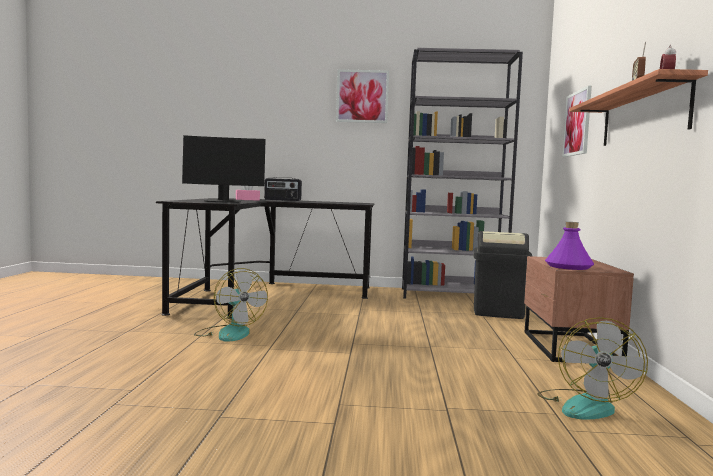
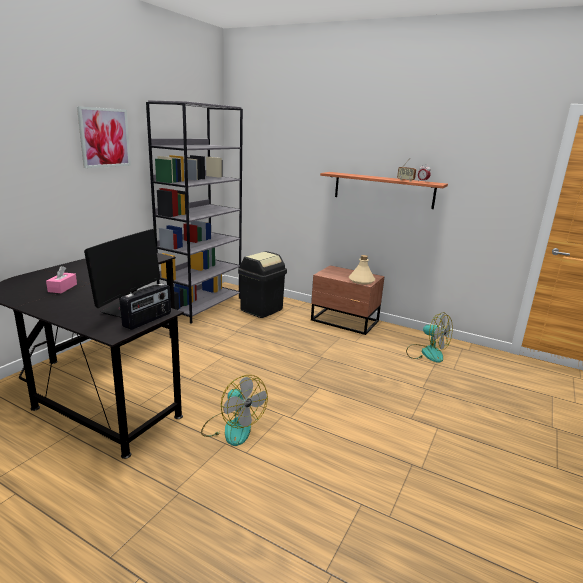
camera: 65 degrees left, 15 degrees up
fan [194,268,268,342] -> fan turned 60 degrees clockwise [201,375,268,446]
radio [264,177,302,201] -> radio moved to [120,283,171,330]
purple bottle [545,222,594,270] -> beige bottle [349,255,375,284]
picture [562,86,592,157] -> none

